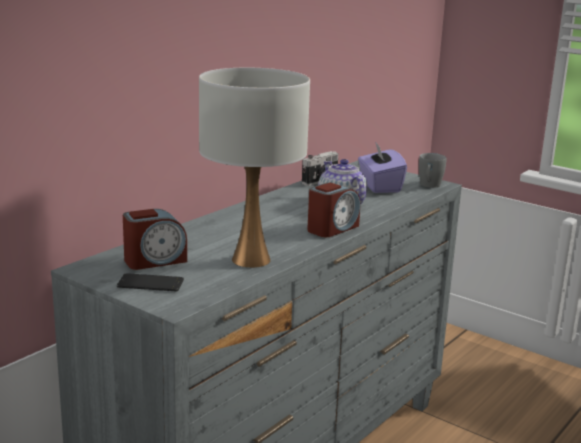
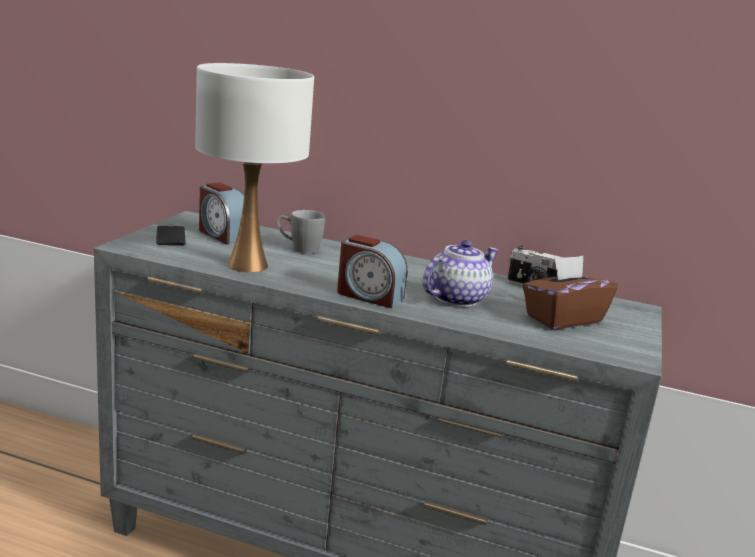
camera: 70 degrees right, 0 degrees up
purple tissue box [358,142,407,193] -> brown tissue box [523,256,618,329]
grey mug [419,153,447,188] -> grey mug moved to [277,210,325,254]

